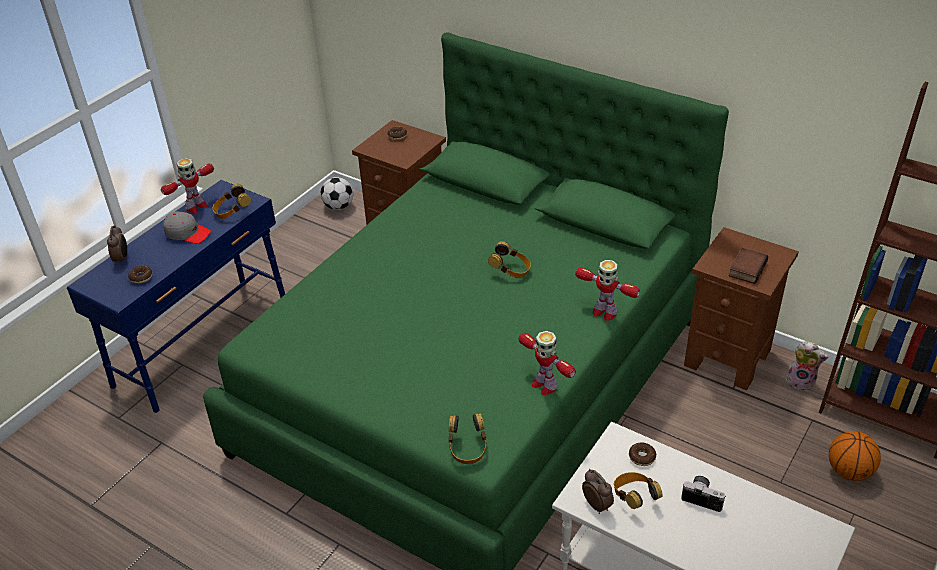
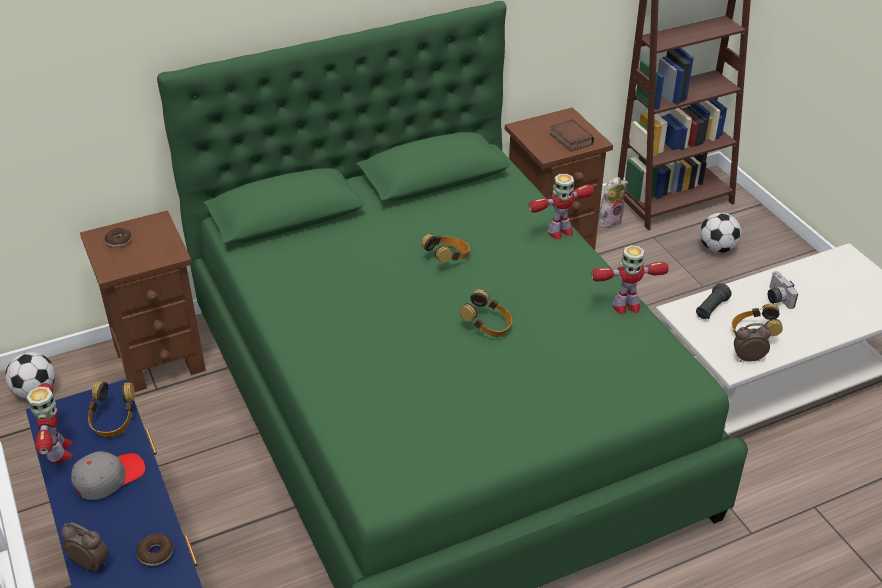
camera: 60 degrees left, 0 degrees up
headphones [449,413,487,464] -> headphones moved to [459,289,512,337]
donut [629,442,656,466] -> black flashlight [696,283,732,319]
camera [681,476,726,512] -> camera turned 75 degrees counterclockwise [768,271,798,309]
basketball [829,431,881,481] -> football [700,213,741,253]

